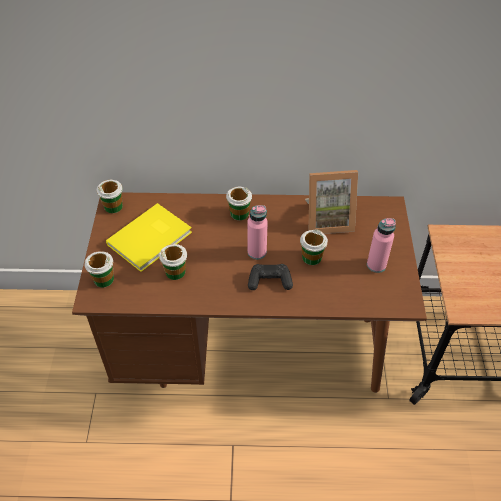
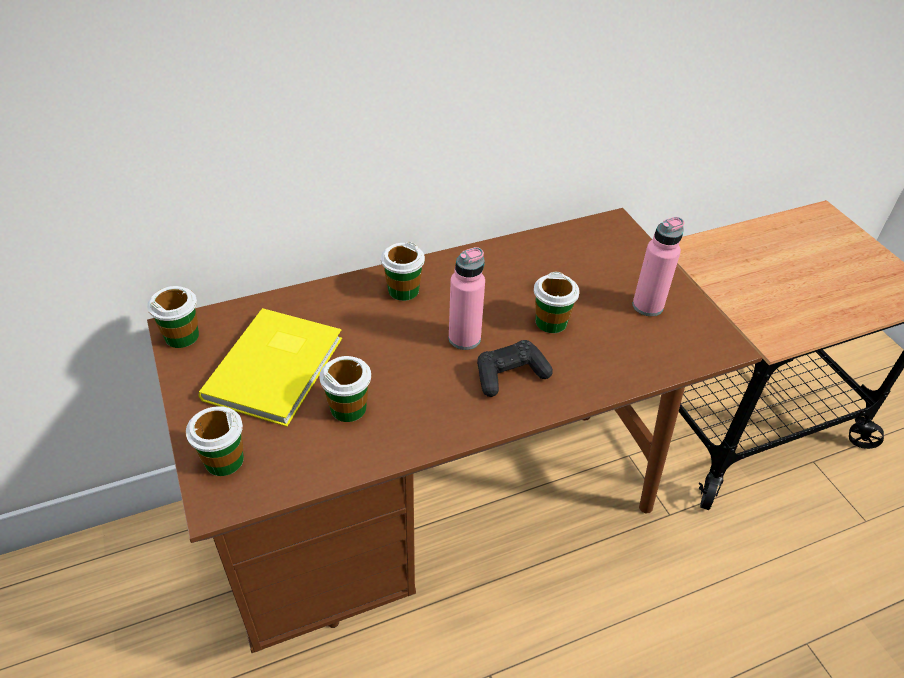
camera: 25 degrees left, 5 degrees down
picture frame [305,170,358,234] -> none

